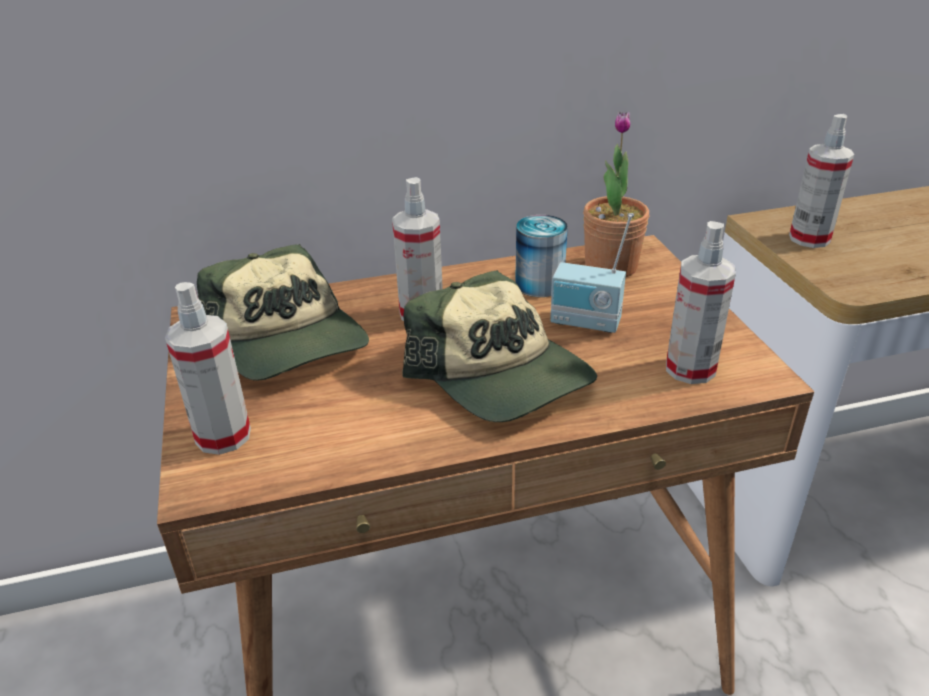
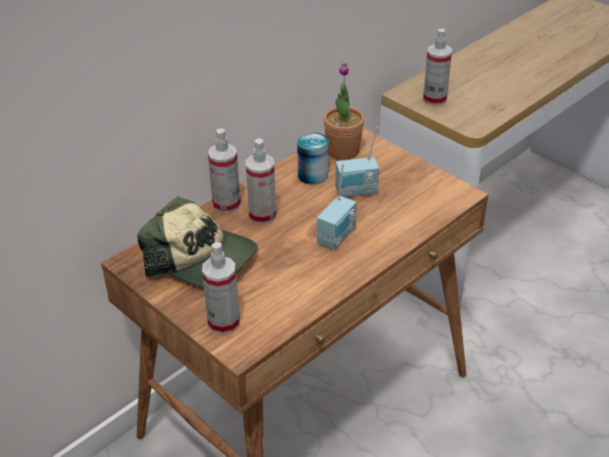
camera: 30 degrees left, 5 degrees up
cap [402,270,597,422] -> radio [317,164,356,250]
spray bottle [666,221,736,384] -> spray bottle moved to [208,129,241,213]

